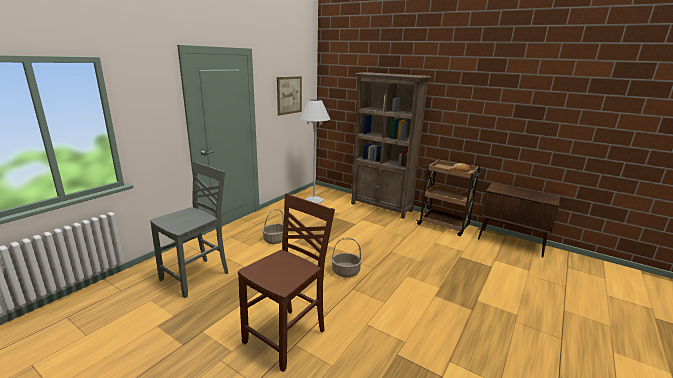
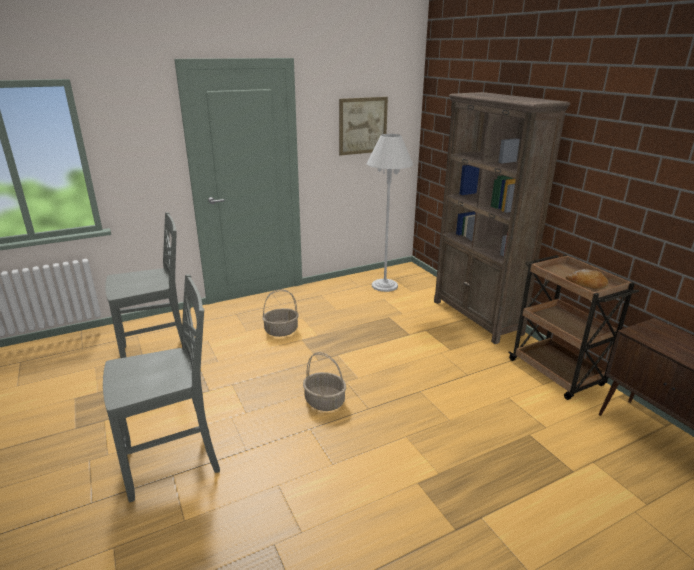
camera: 30 degrees right, 5 degrees up
brown chair [238,193,335,372] -> grey chair [103,274,220,502]

